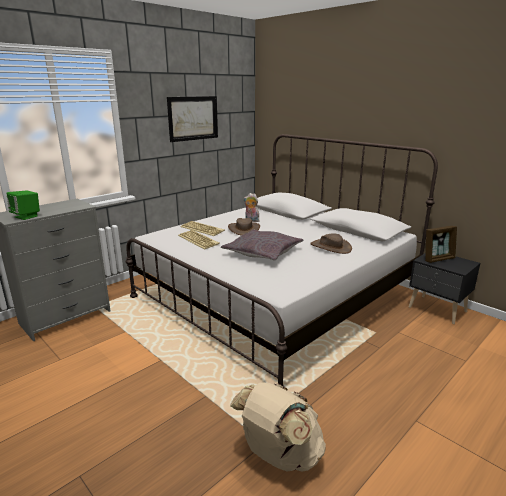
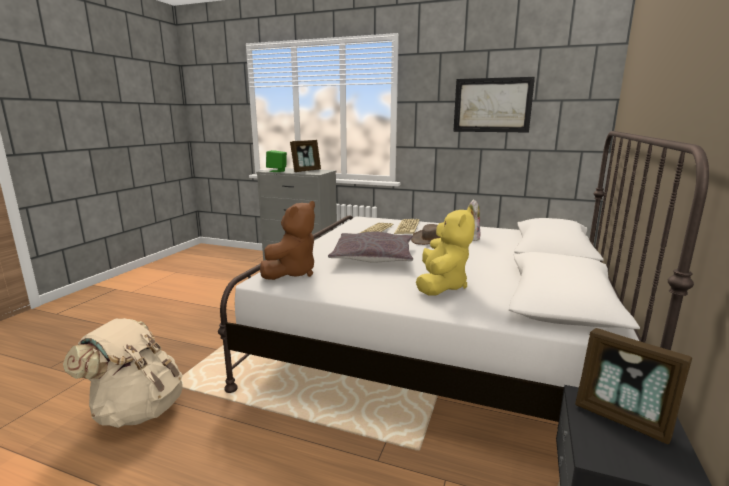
camera: 65 degrees right, 5 degrees down
brown hat [310,233,352,254] -> yellow plush toy [416,207,475,296]
none -> brown plush toy [260,201,315,280]
none -> picture frame [290,140,321,172]

